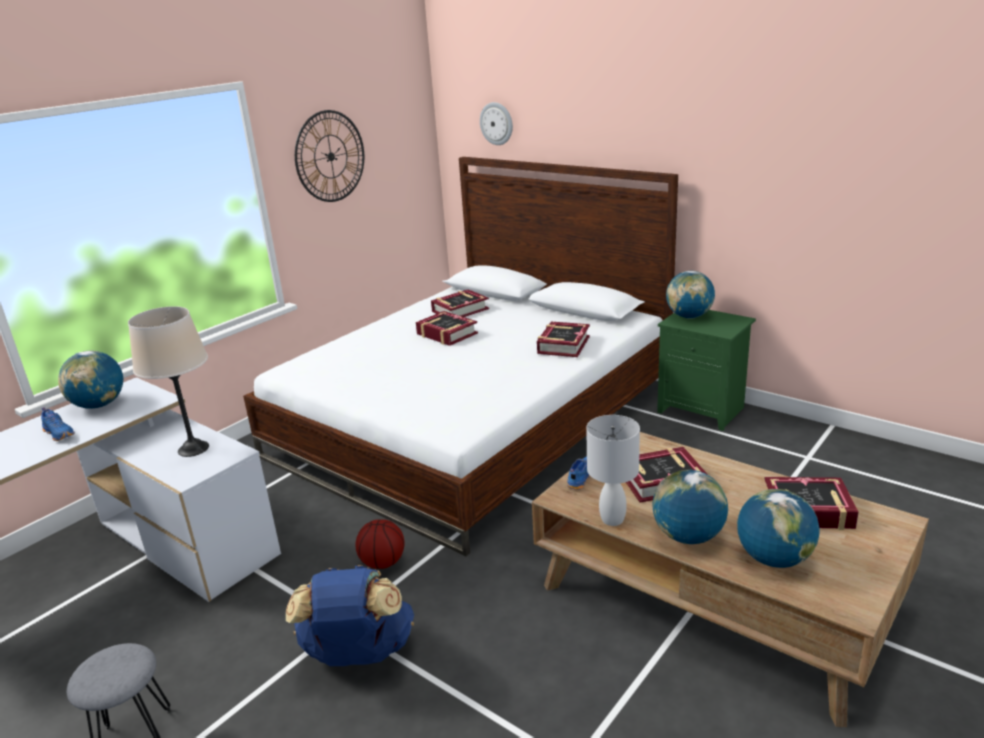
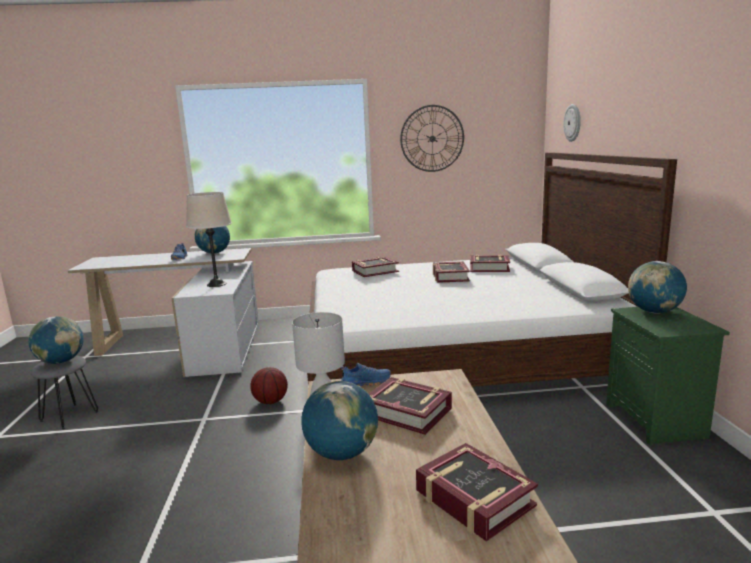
camera: 45 degrees right, 10 degrees down
blue backpack [286,565,414,666] -> none
book [537,322,590,357] -> book moved to [352,257,399,277]
globe [737,489,819,568] -> globe moved to [28,316,84,364]

